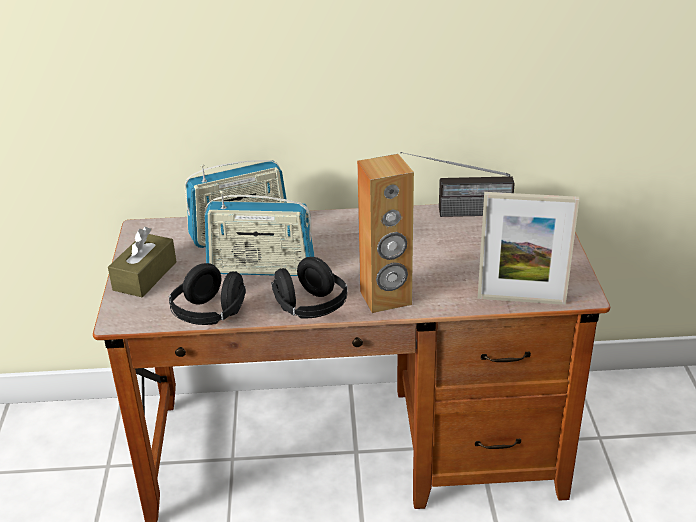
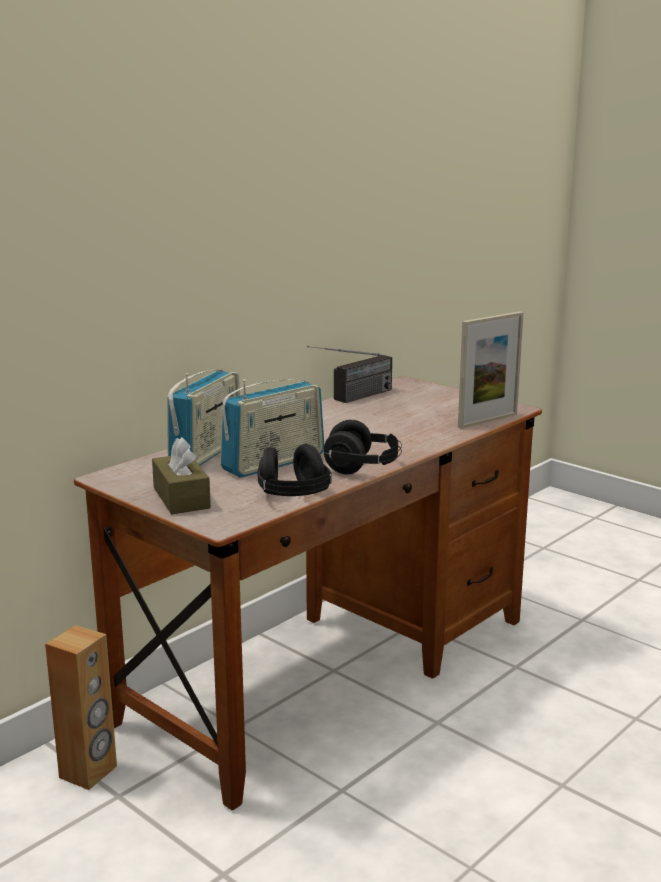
camera: 45 degrees left, 15 degrees down
brown speaker [357,154,414,313] -> brown speaker moved to [45,625,117,790]

